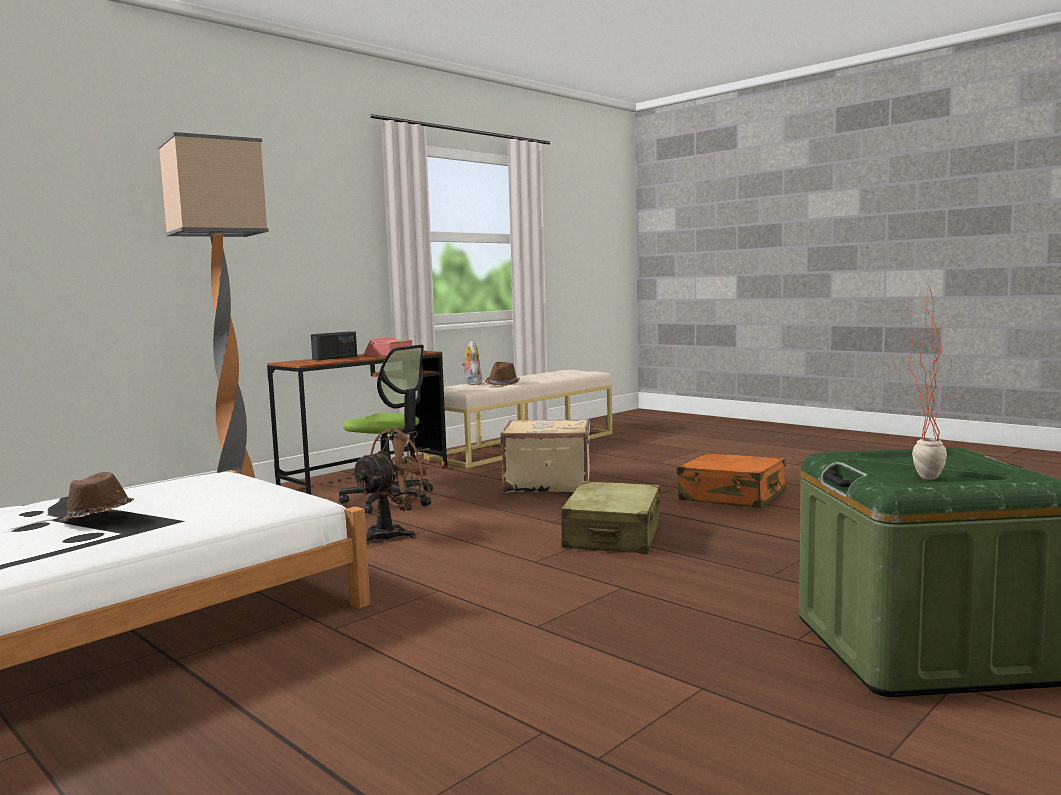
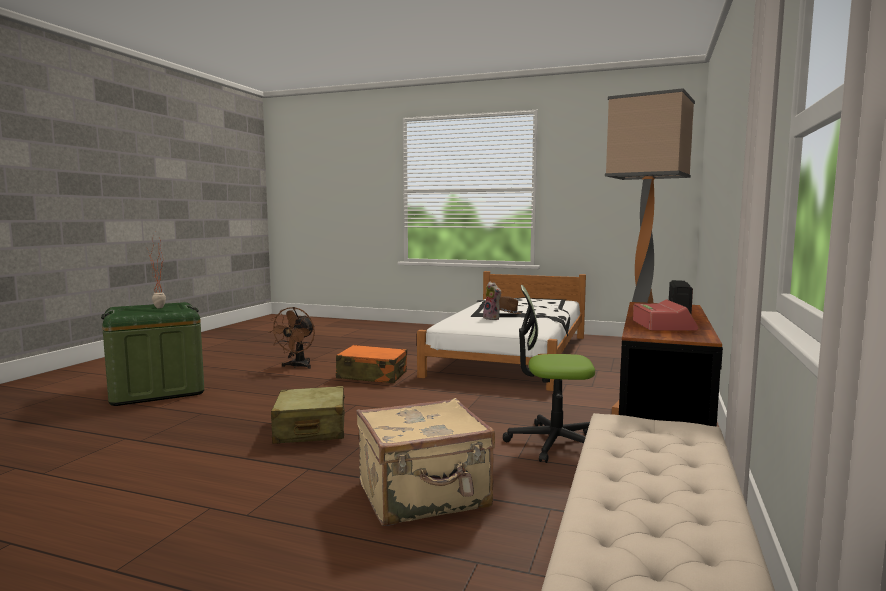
camera: 155 degrees right, 0 degrees up
brown fan [351,428,435,541] -> brown fan moved to [268,307,315,369]
plush toy [462,341,482,385] -> plush toy moved to [483,282,501,320]
brown hat [485,362,520,386] -> none
orange suitcase [677,453,786,508] -> orange suitcase moved to [336,345,407,383]

